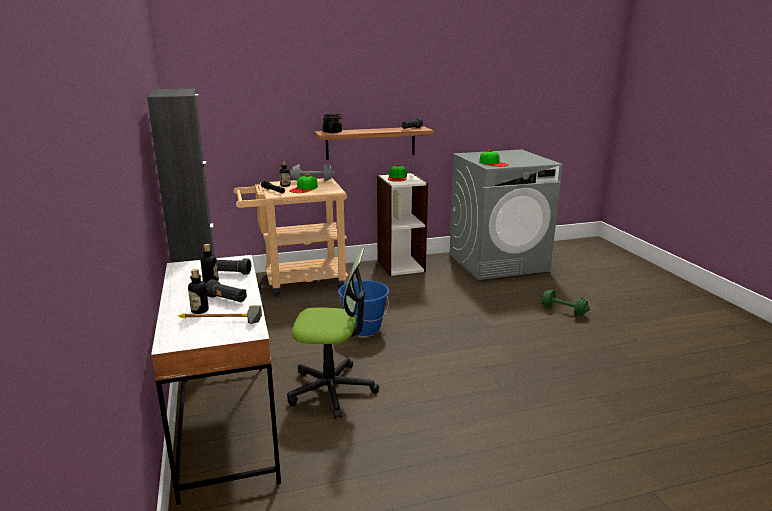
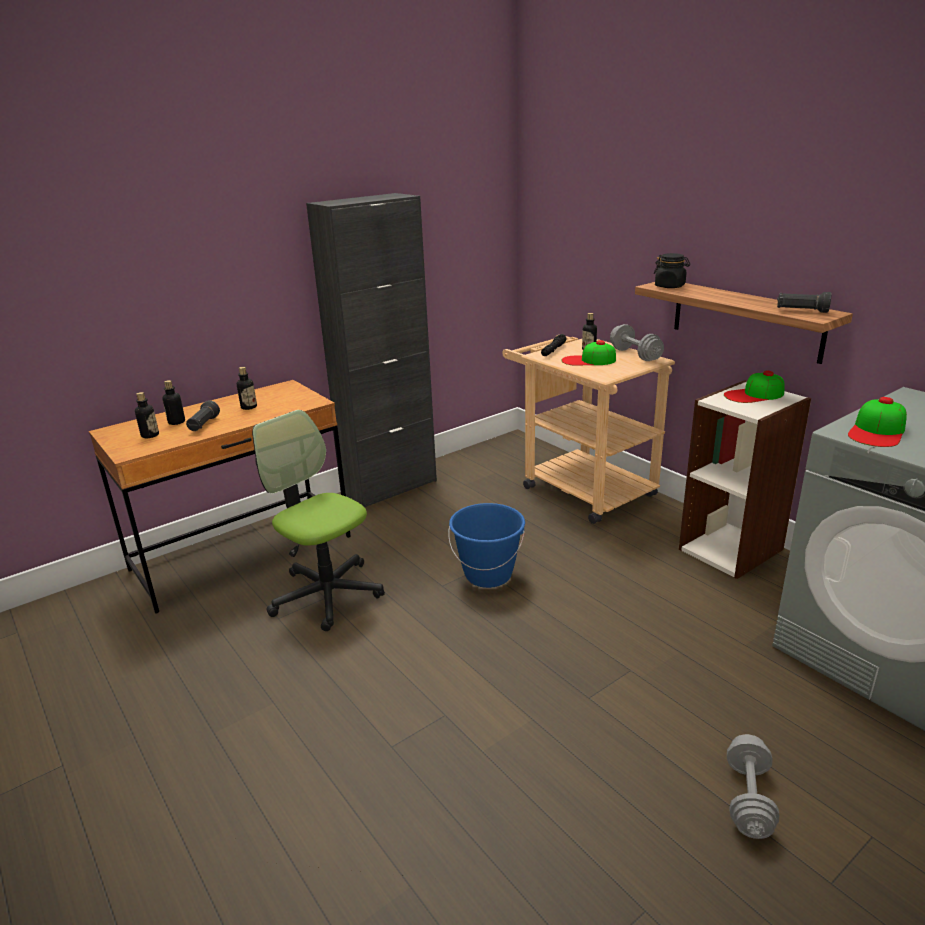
camera: 70 degrees right, 5 degrees up
white desk [151,255,281,505] -> brown desk [89,380,351,613]
hammer [178,306,262,324] -> bottle [135,392,159,438]
black flashlight [217,258,251,275] -> none
office chair [287,248,379,419] -> office chair turned 150 degrees clockwise [252,410,385,631]
green dumbbell [540,290,590,316] -> grey dumbbell [727,734,779,839]

